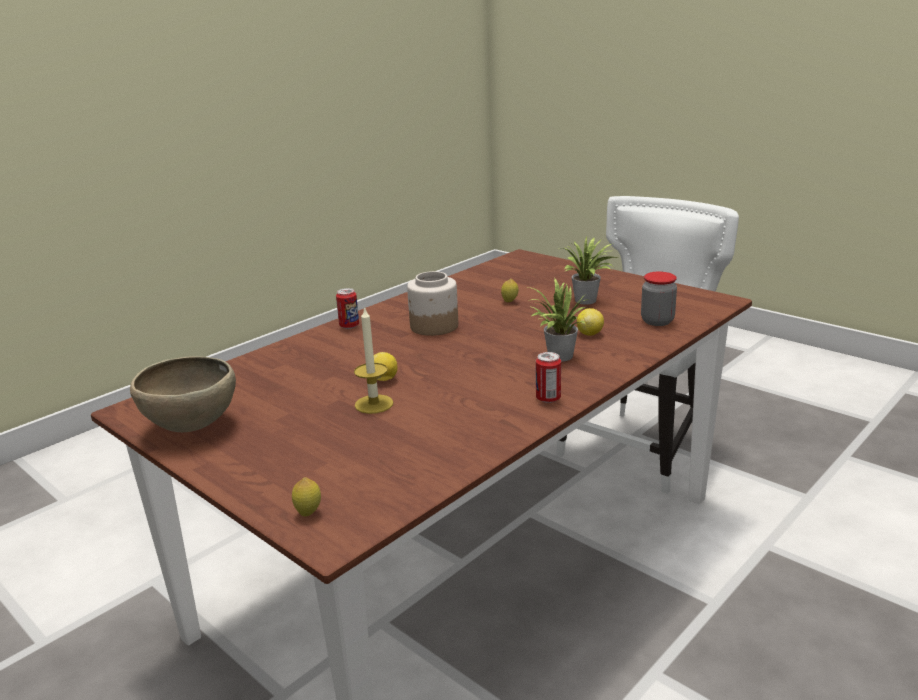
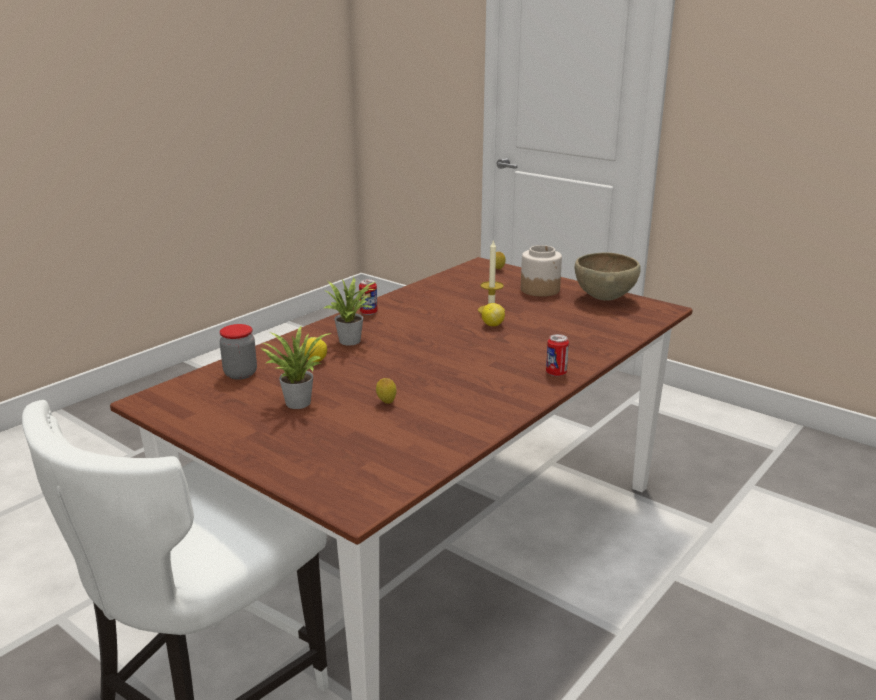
camera: 175 degrees right, 0 degrees up
jar [407,271,458,336] -> jar moved to [521,245,562,297]

